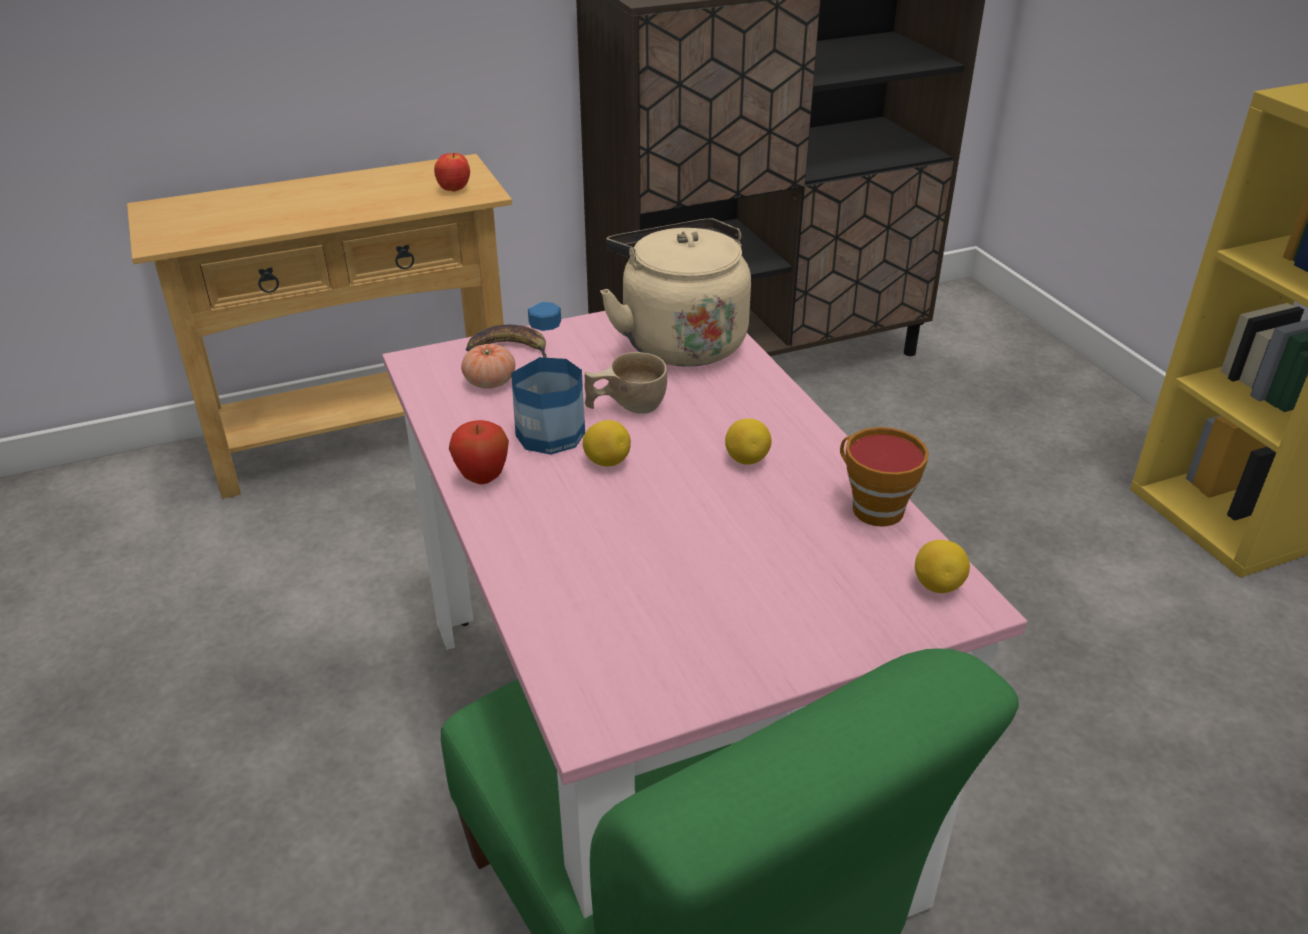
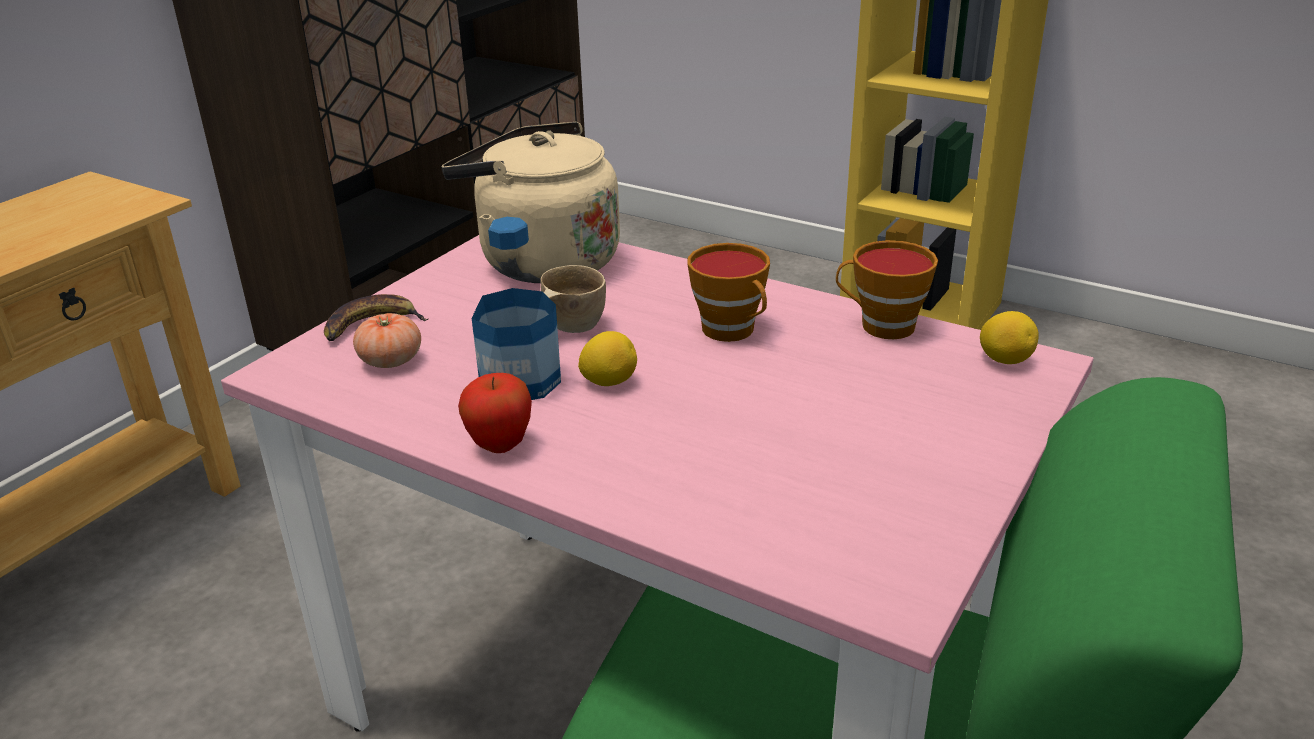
camera: 35 degrees left, 5 degrees down
apple [434,153,470,192] -> none
lemon [725,419,772,465] -> cup [688,243,770,342]

